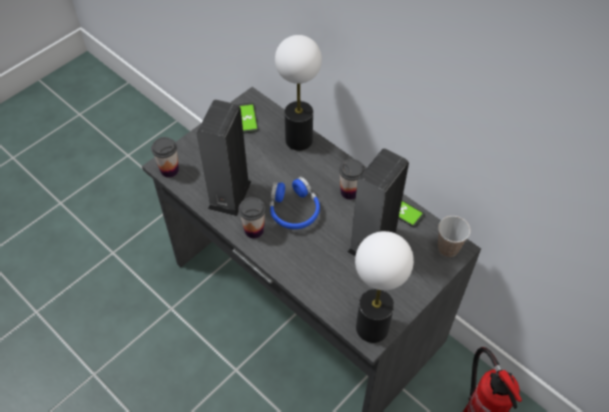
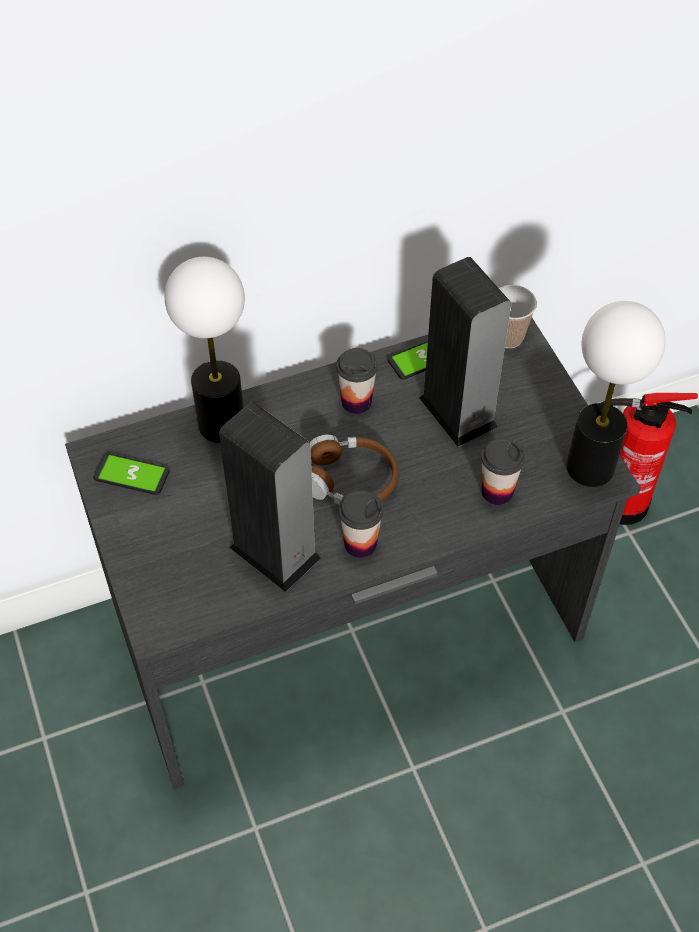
camera: 65 degrees left, 0 degrees up
cup [151,137,179,178] -> cup moved to [481,438,525,505]
blue headphones [270,177,320,229] -> brown headphones [310,434,399,505]

